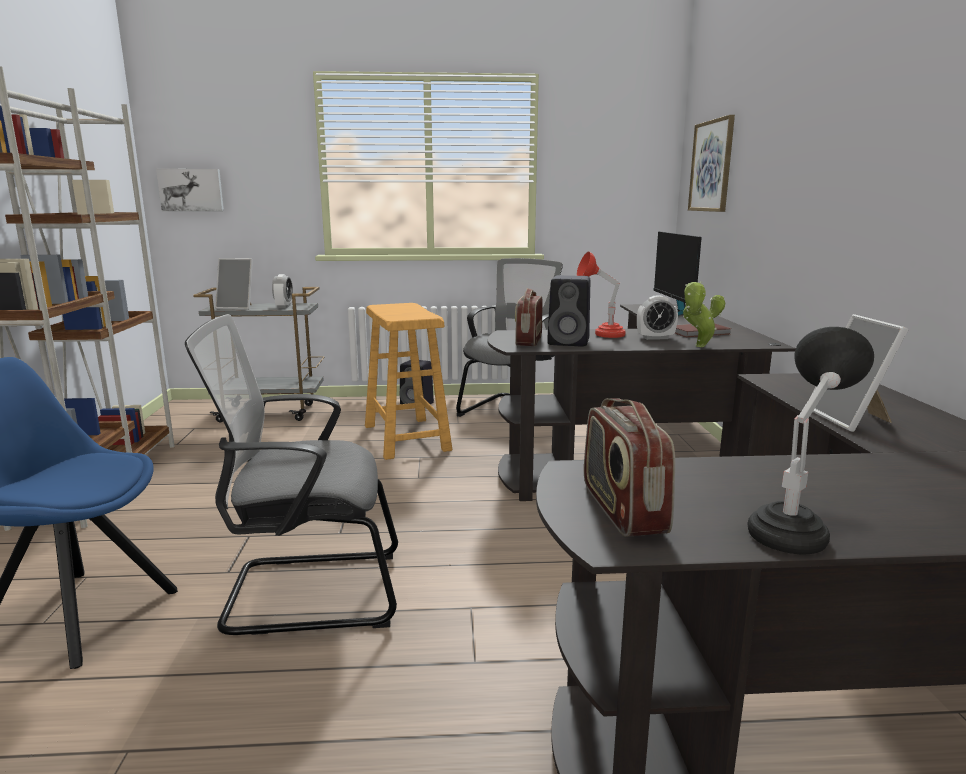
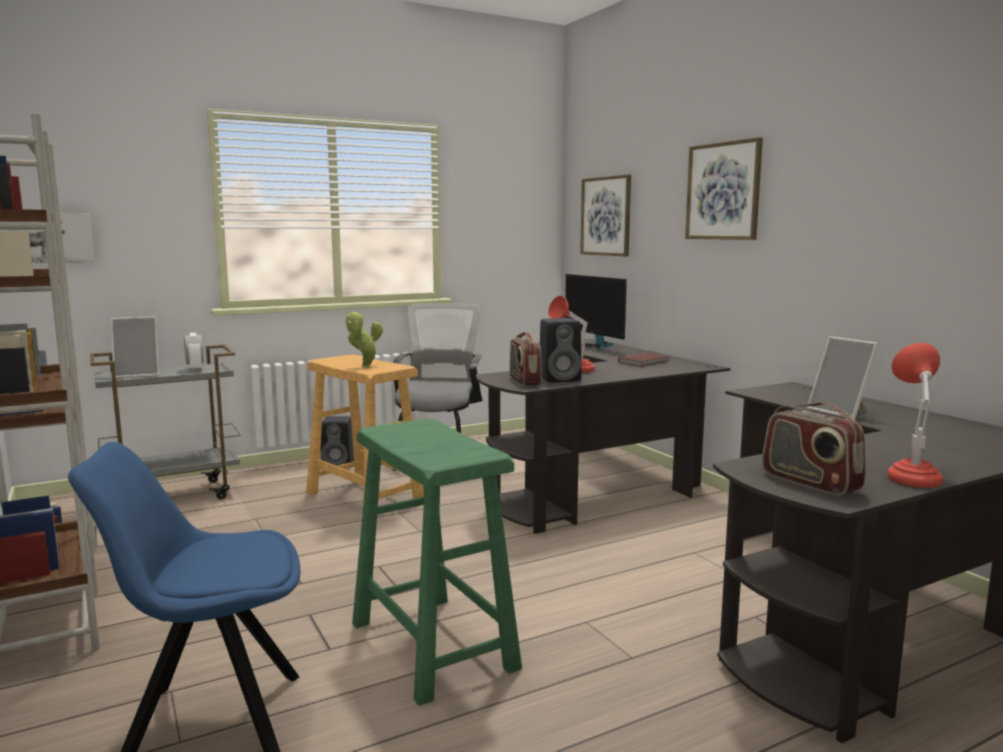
camera: 25 degrees left, 5 degrees down
chair [185,314,398,635] -> green stool [352,419,522,706]
alarm clock [637,295,678,340] -> none
potted plant [683,281,725,347] -> potted plant moved to [346,311,383,367]
black table lamp [747,327,874,554] -> red table lamp [887,343,943,488]
none -> picture [685,137,763,240]

